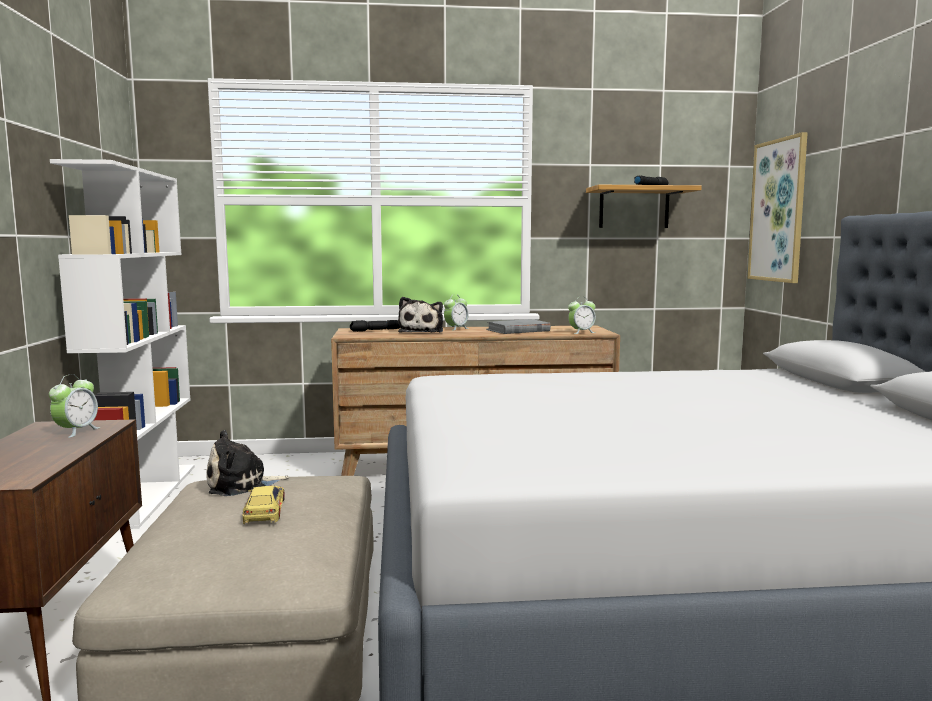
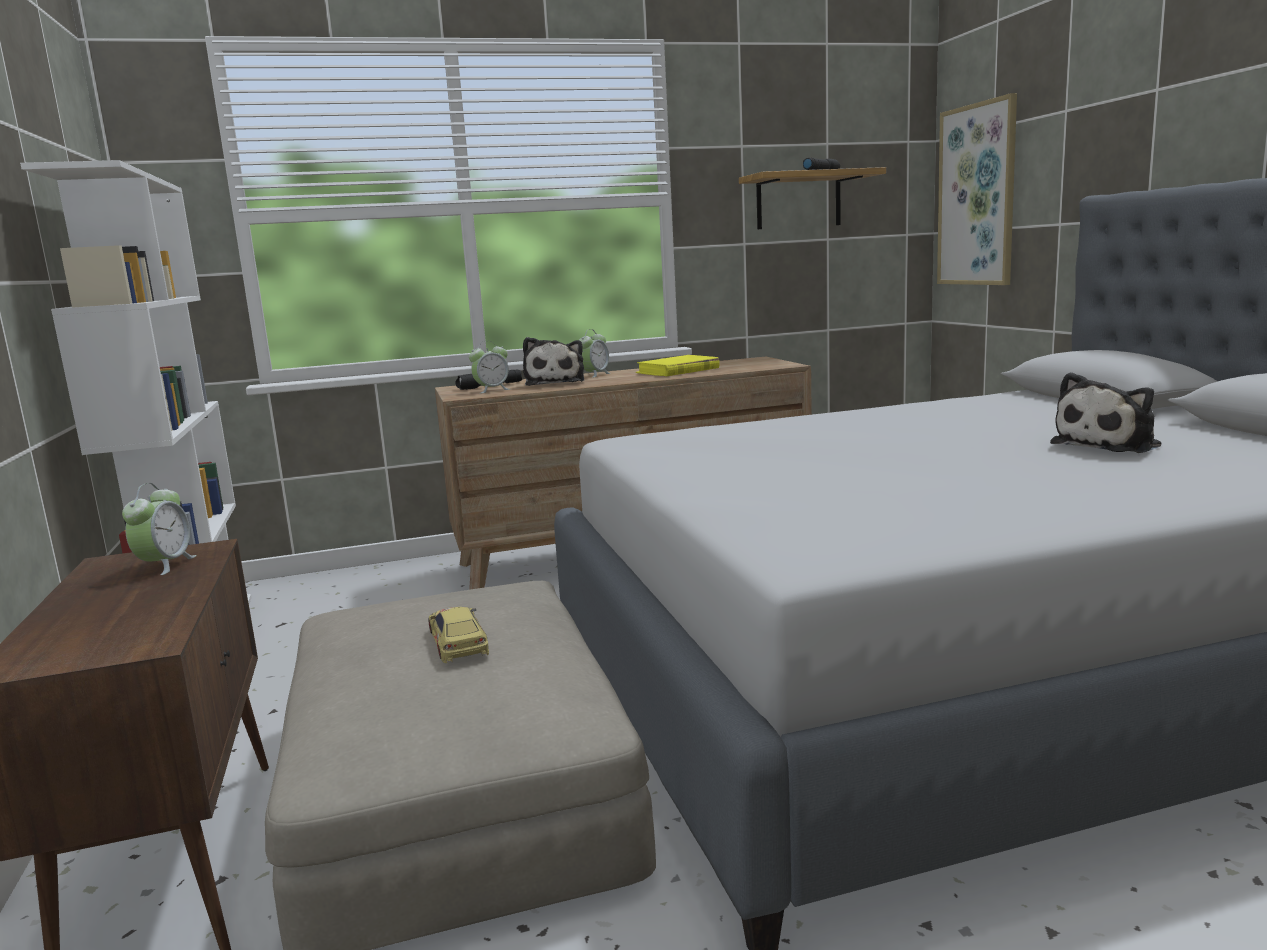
camera: 10 degrees left, 5 degrees up
plush toy [206,430,289,496] -> plush toy moved to [1050,372,1162,453]
grey book [486,319,551,334] -> yellow book [636,355,720,376]
alarm clock [568,299,596,334] -> alarm clock moved to [469,341,511,394]

